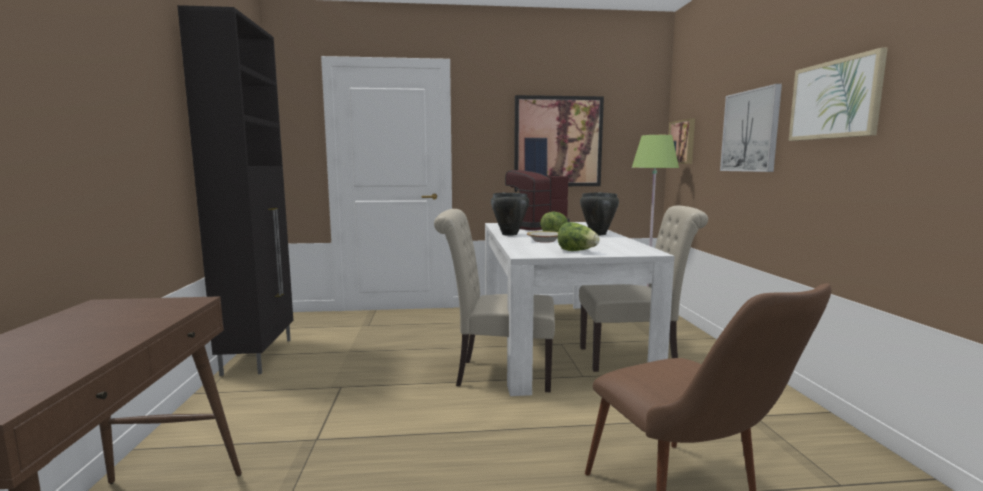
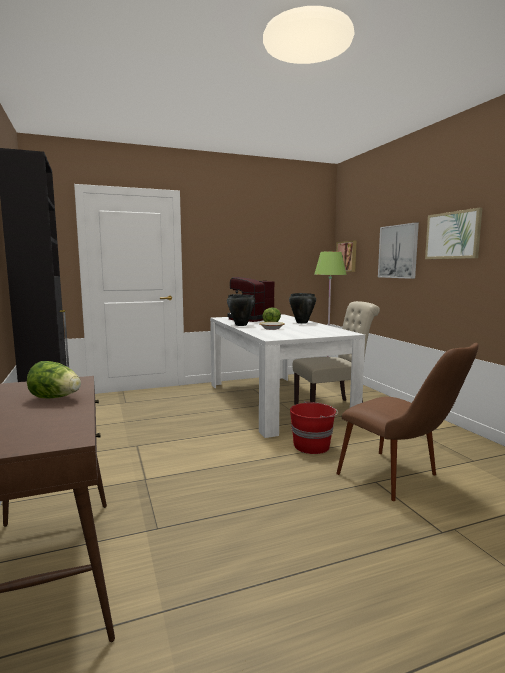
camera: 15 degrees left, 0 degrees up
beige chair [434,209,555,392] -> none
picture [514,95,604,186] -> none
lettuce [558,222,600,251] -> lettuce moved to [27,361,81,398]
none -> red bucket [290,401,338,454]

